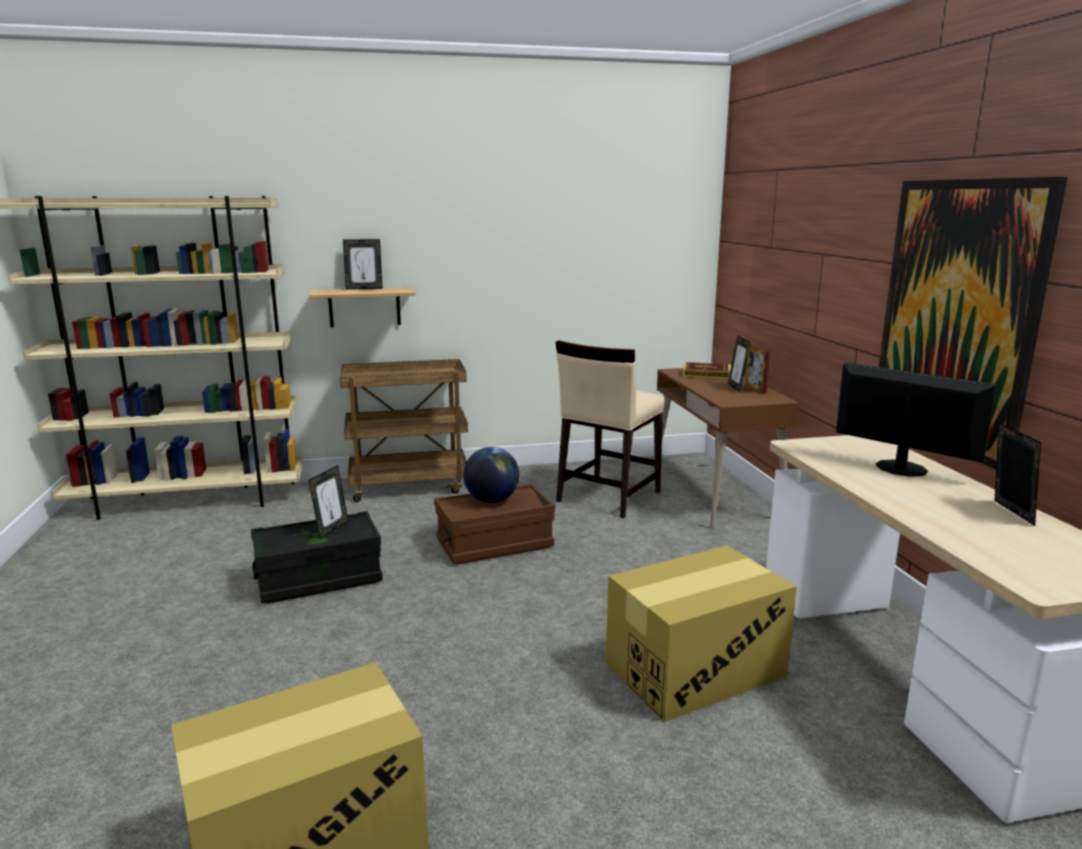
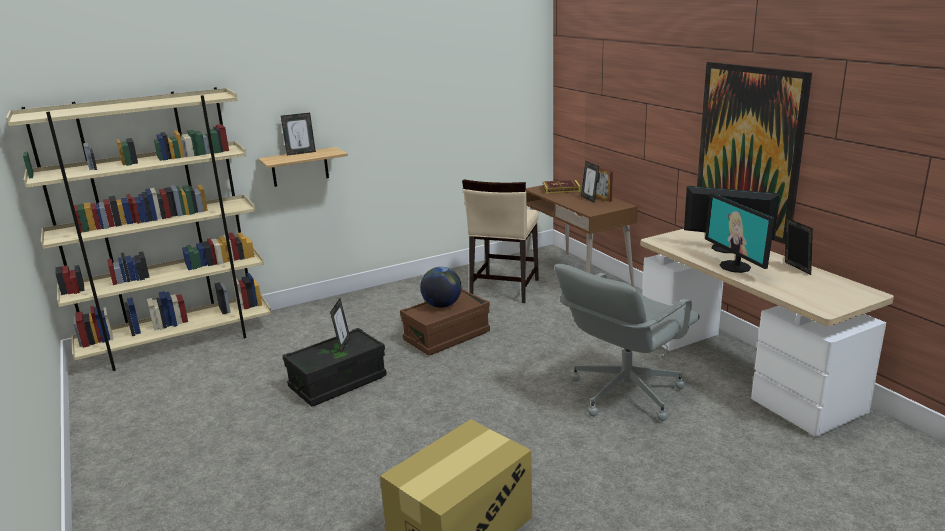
camera: 15 degrees left, 5 degrees up
brown cart [340,359,468,502] -> none
cardboard box [606,545,797,722] -> grey office chair [554,264,700,421]
none -> monitor [705,193,775,273]

